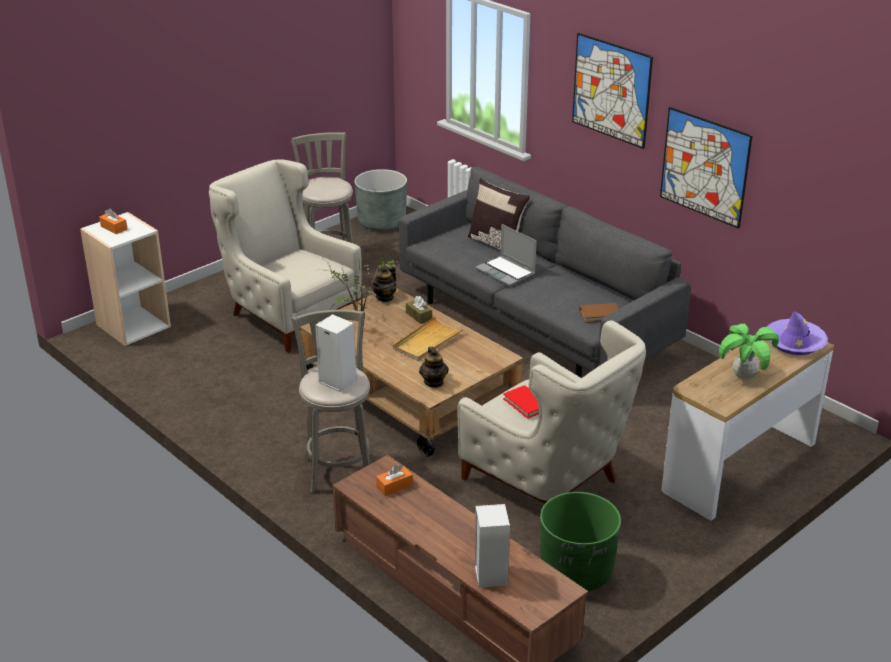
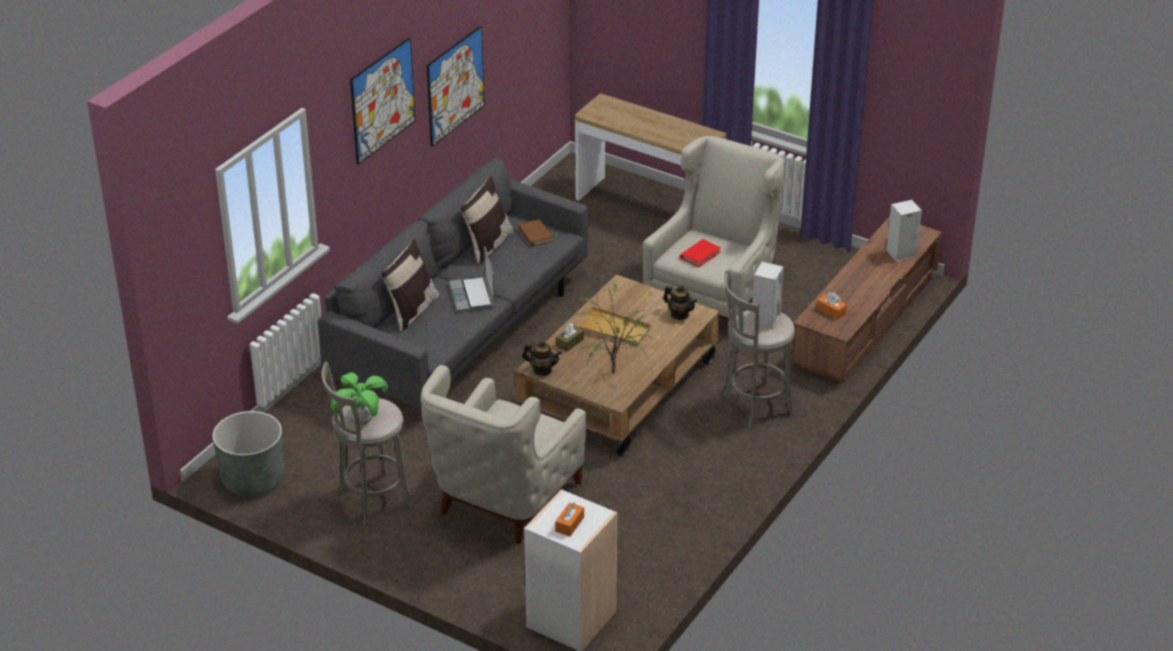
camera: 105 degrees left, 5 degrees up
teapot [419,347,449,388] -> teapot turned 60 degrees clockwise [663,285,697,320]
laptop [475,224,537,287] -> laptop turned 135 degrees clockwise [449,246,495,312]
green planter [540,492,621,591] -> none
potted plant [719,324,779,379] -> potted plant moved to [331,372,388,426]
purple hat [767,311,828,355] -> none
none -> pillow [460,176,513,264]

